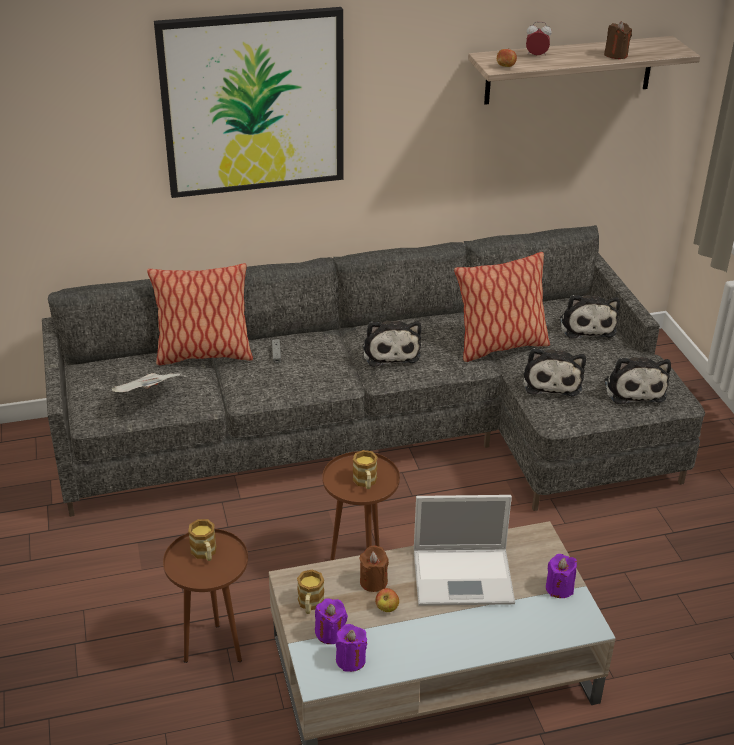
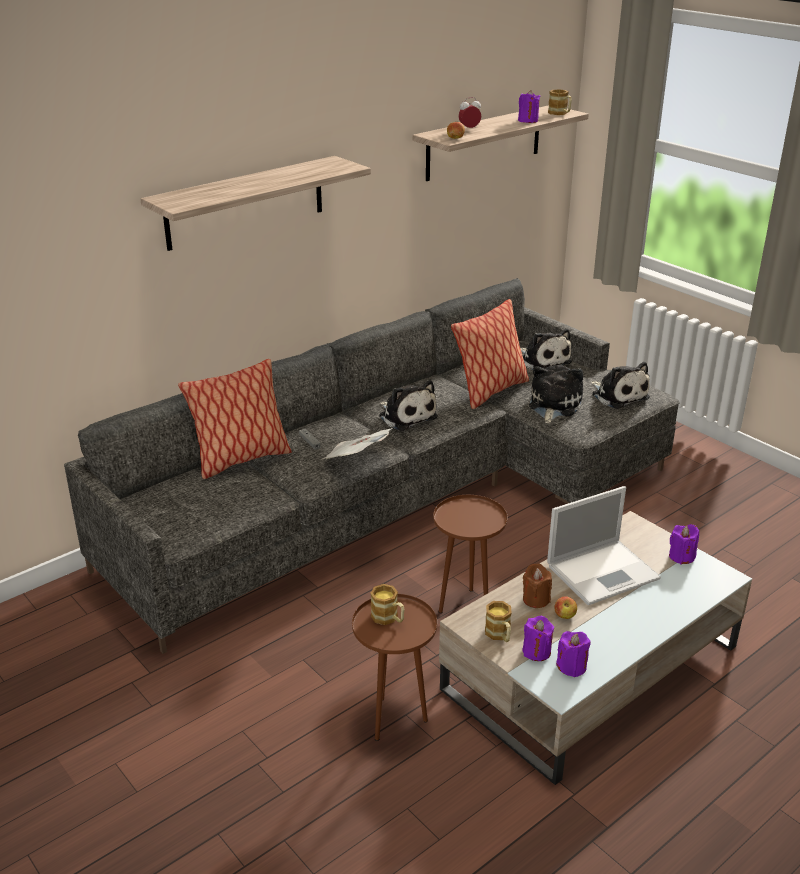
camera: 25 degrees left, 5 degrees down
newspaper [112,373,181,392] -> newspaper moved to [321,428,393,460]
picture [154,7,344,198] -> shelf [140,156,371,251]
mug [353,450,377,489] -> mug moved to [548,89,572,115]
plush toy [523,348,586,396] -> plush toy turned 135 degrees counterclockwise [529,365,583,424]
brown candle [604,21,632,59] -> purple candle [518,90,540,123]

